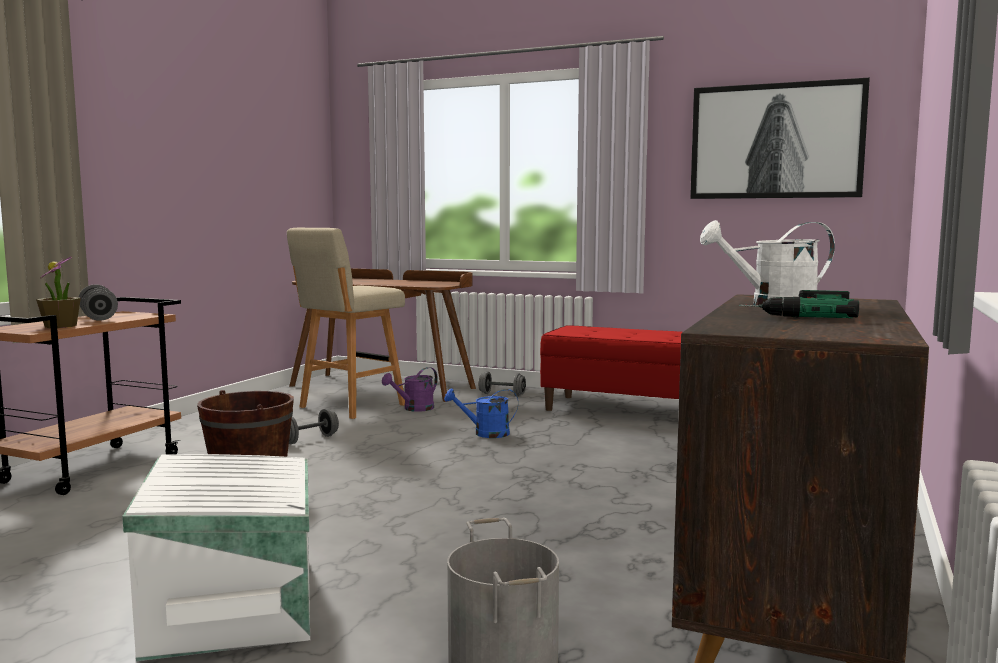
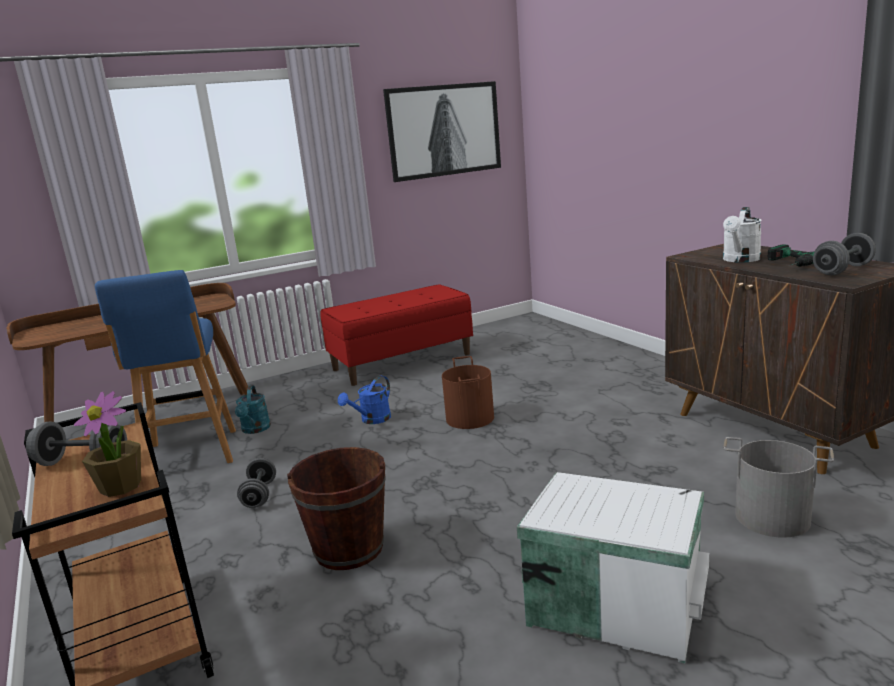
camera: 50 degrees left, 10 degrees up
beige stool [287,228,405,419] -> blue stool [95,270,236,463]
purple watering can [382,367,438,412] -> turquoise watering can [235,385,271,434]
grey dumbbell [478,372,526,396] -> grey dumbbell moved to [813,233,876,275]
none -> brown bucket [442,356,494,429]

